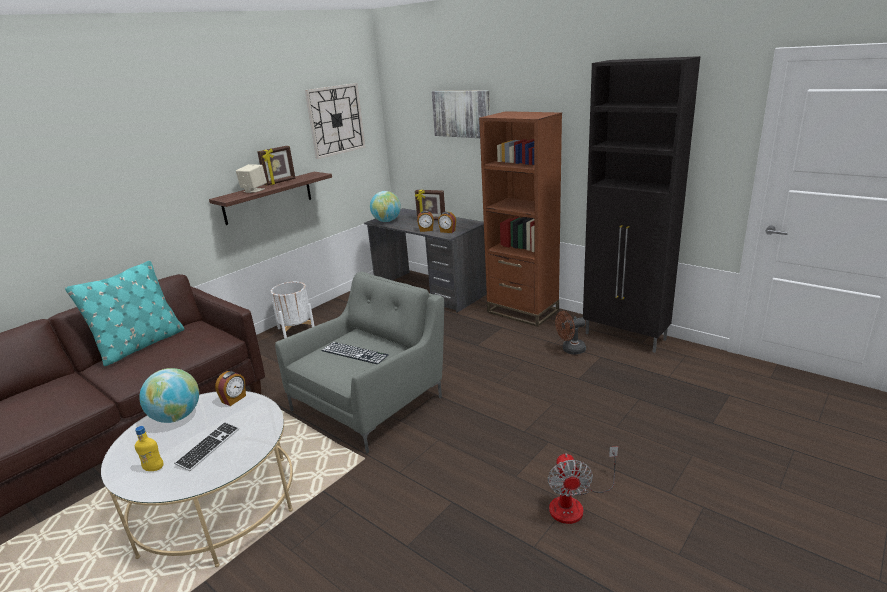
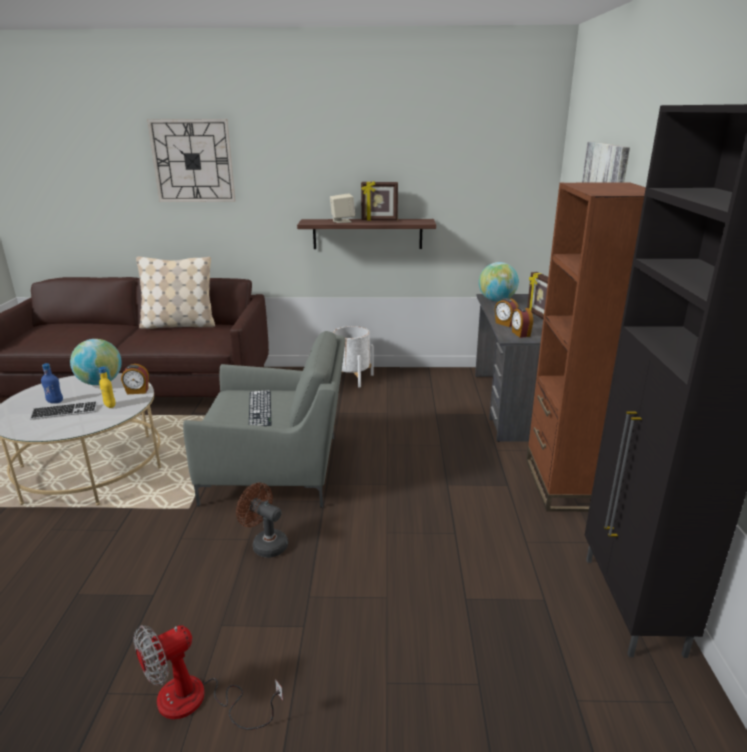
camera: 50 degrees right, 0 degrees up
turquoise pillow [65,260,184,366] -> beige pillow [136,257,215,329]
yellow bottle [135,426,164,471] -> yellow bottle moved to [99,367,115,408]
wall clock [305,83,365,159] -> wall clock moved to [147,119,236,202]
brown fan [555,311,586,355] -> brown fan moved to [236,483,288,558]
none -> blue bottle [41,363,63,403]

